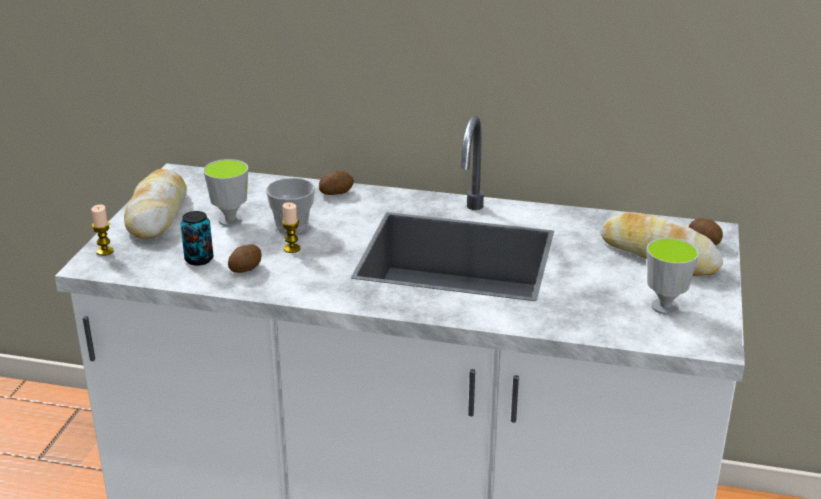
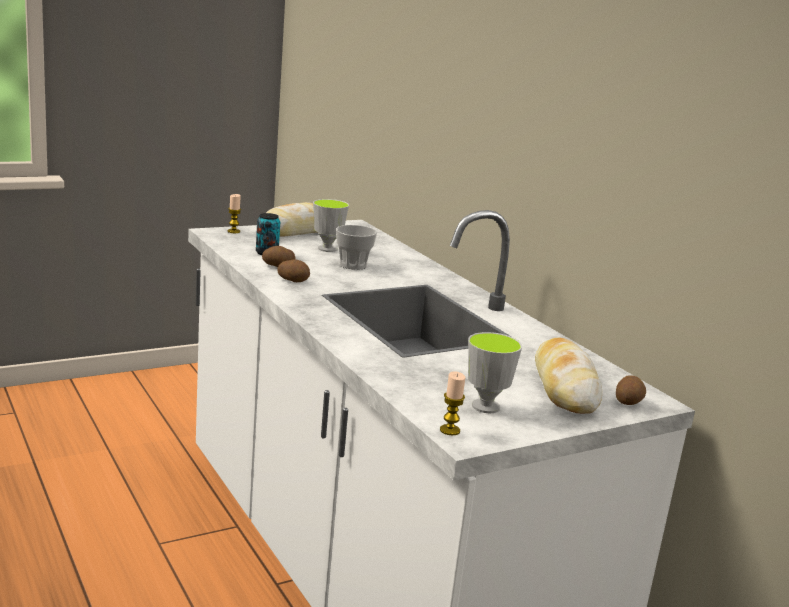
camera: 45 degrees right, 10 degrees down
candle [282,202,300,253] -> candle moved to [440,371,465,435]
potato [319,171,354,195] -> potato moved to [277,259,310,282]

